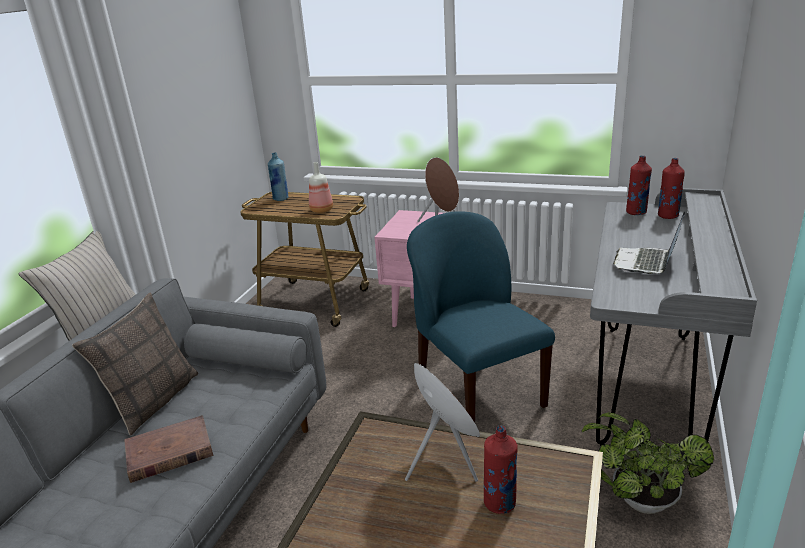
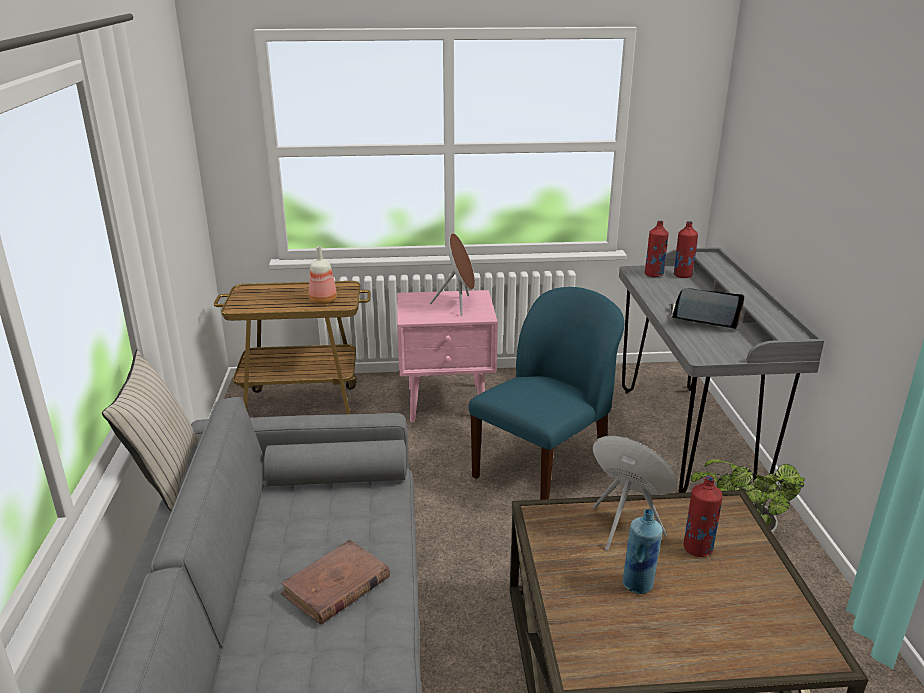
camera: 25 degrees left, 0 degrees up
pillow [72,293,198,435] -> none
blue bottle [268,153,289,201] -> blue bottle moved to [623,509,663,594]
blue chair [407,211,555,423] -> blue chair turned 90 degrees clockwise [468,287,624,500]
laptop [613,211,685,274] -> laptop turned 105 degrees clockwise [668,288,744,329]

